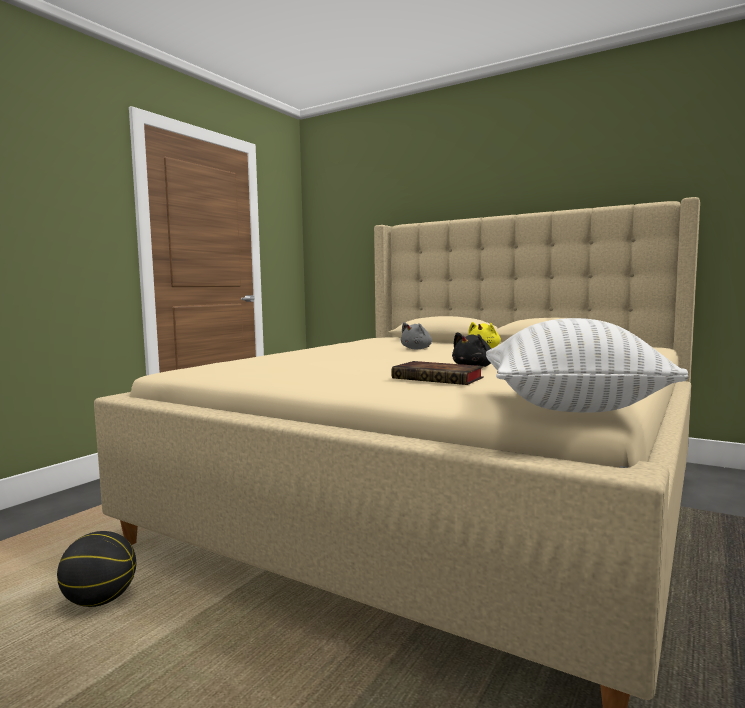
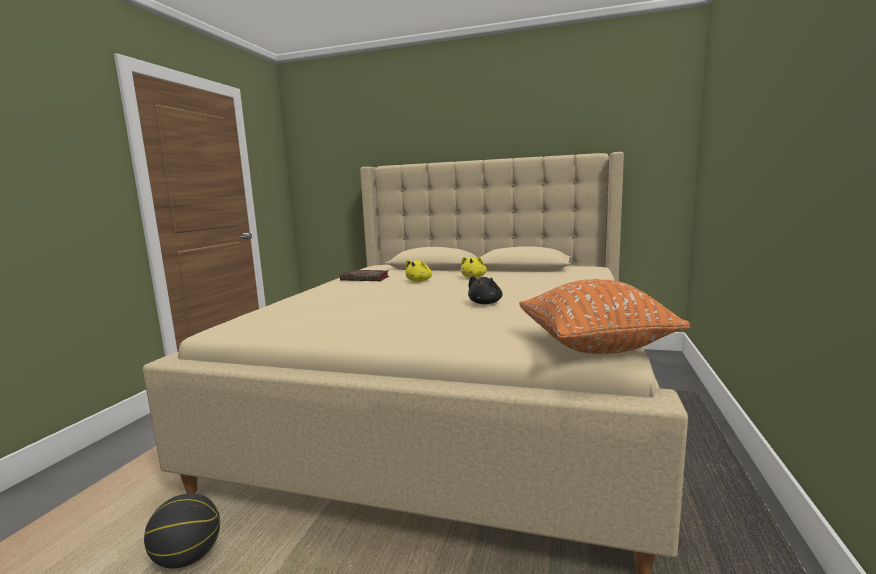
camera: 15 degrees left, 5 degrees up
book [391,361,484,385] -> book moved to [340,270,389,281]
grey plush toy [401,322,432,349] -> yellow plush toy [405,259,432,282]
white pillow [486,318,689,413] -> orange pillow [519,279,690,354]

